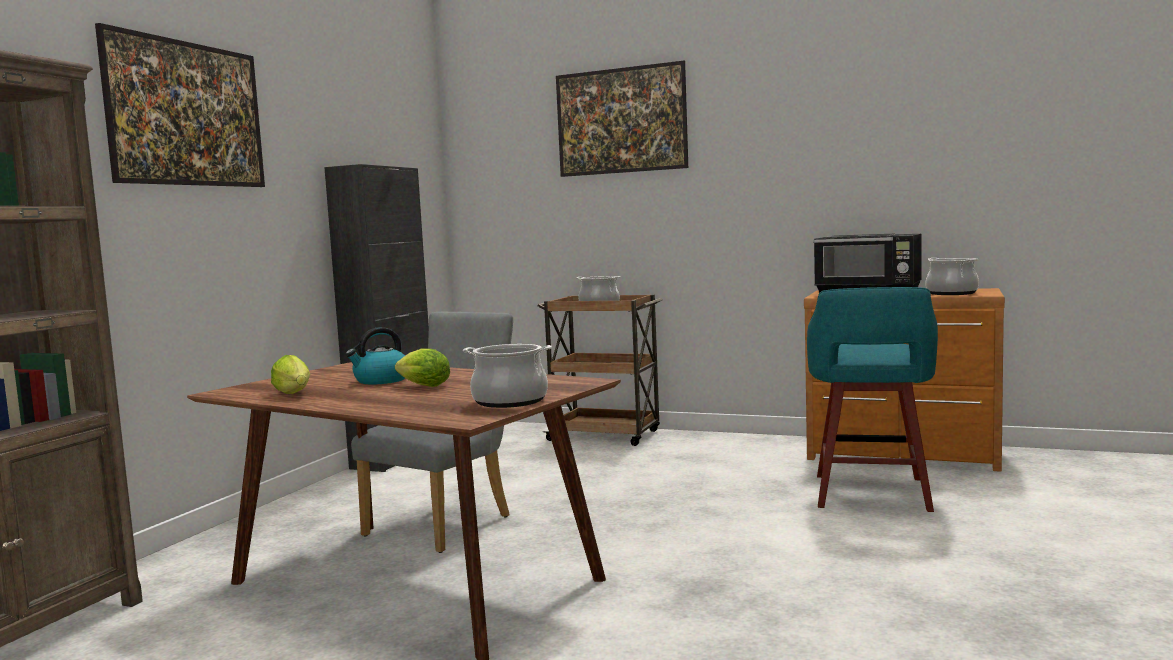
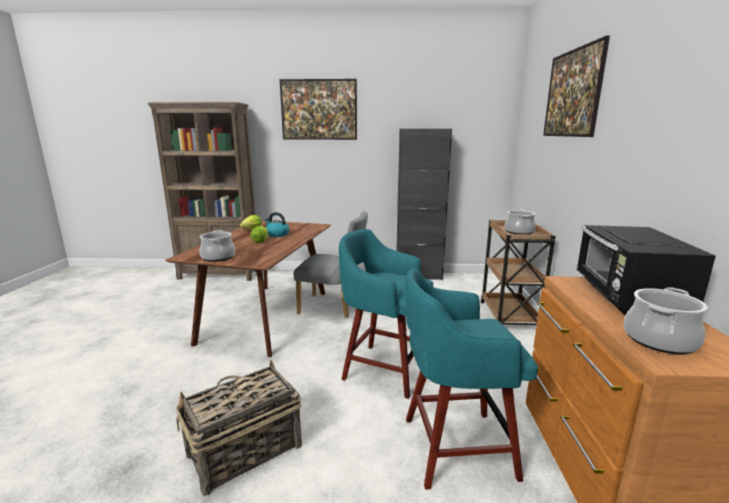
camera: 70 degrees right, 10 degrees up
none -> basket [176,360,302,496]
none -> turquoise stool [339,229,433,399]

